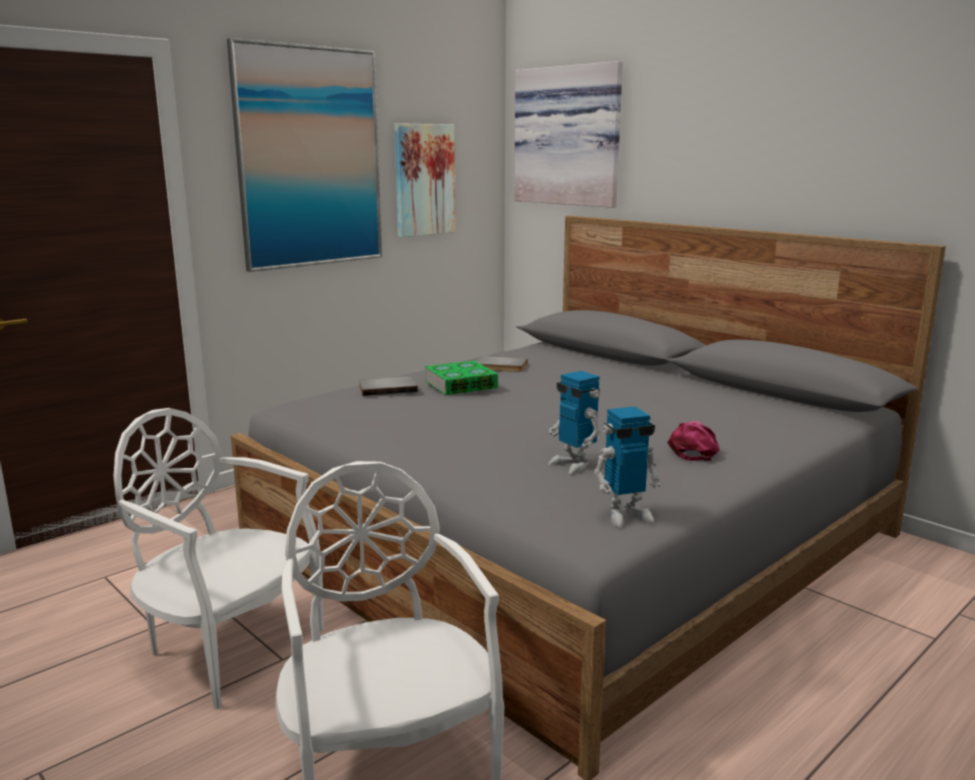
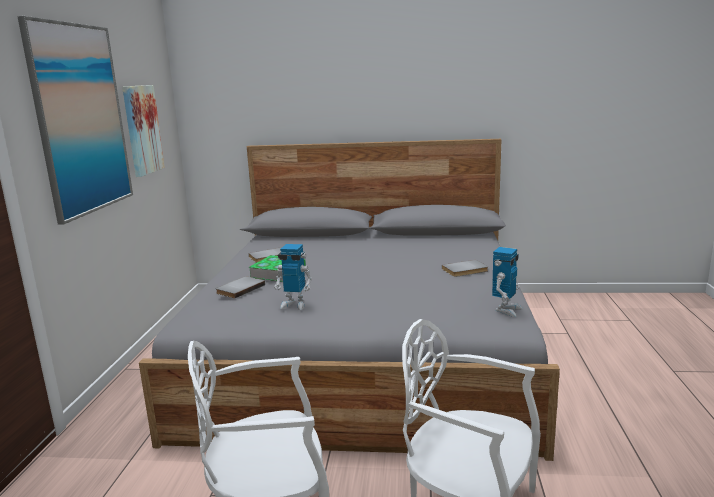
camera: 40 degrees left, 0 degrees up
picture [514,61,623,208] -> none
toy robot [548,371,600,475] -> toy robot moved to [274,244,312,310]
pink cap [667,421,720,461] -> grey book [442,260,488,277]

